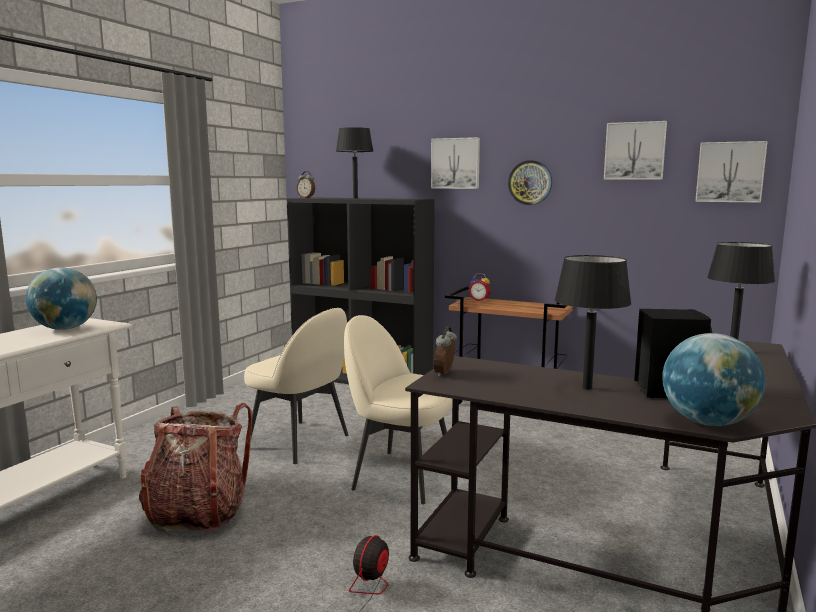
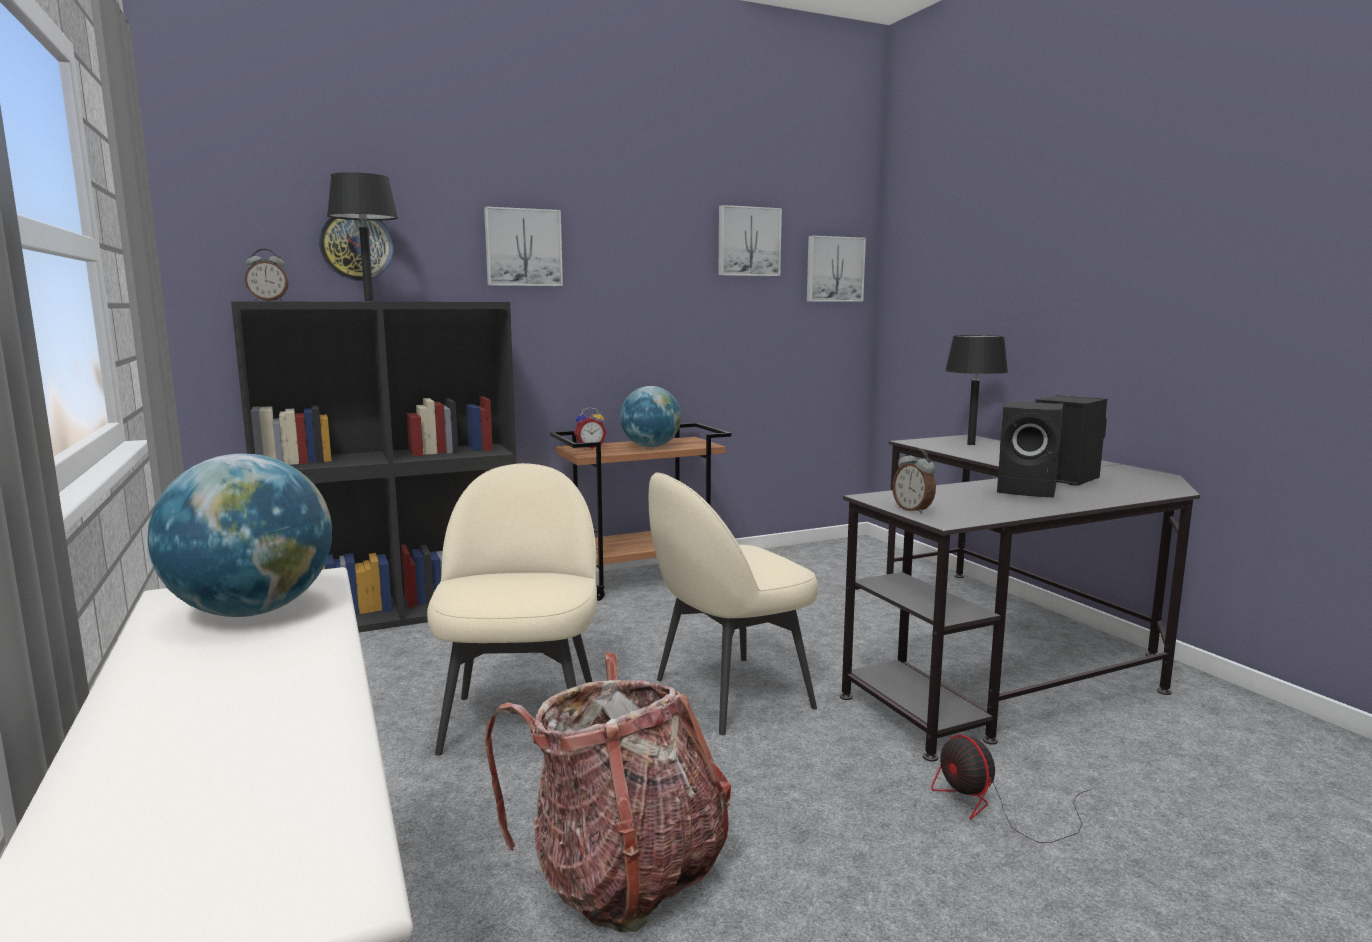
camera: 50 degrees left, 0 degrees up
beige chair [244,308,348,464] -> beige chair turned 75 degrees counterclockwise [427,463,597,756]
wall clock [508,160,552,205] -> wall clock moved to [319,217,394,281]
black table lamp [555,255,632,390] -> black speaker [997,401,1063,498]
globe [662,333,765,426] -> globe moved to [620,386,681,447]

